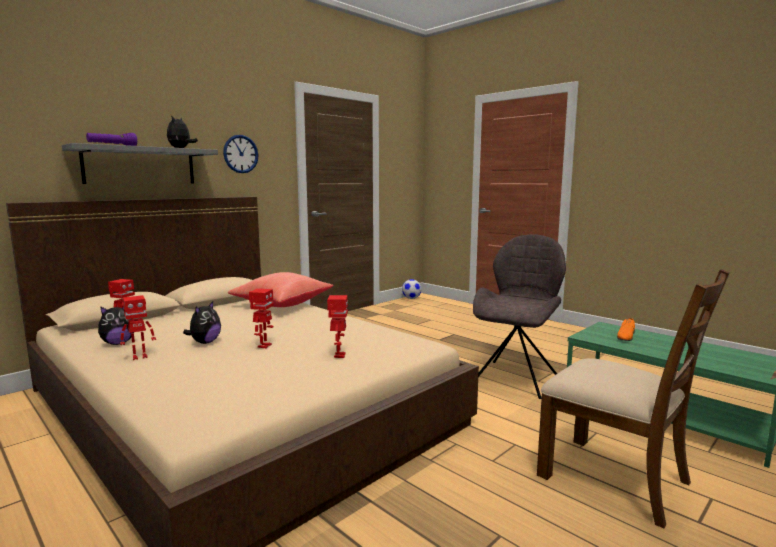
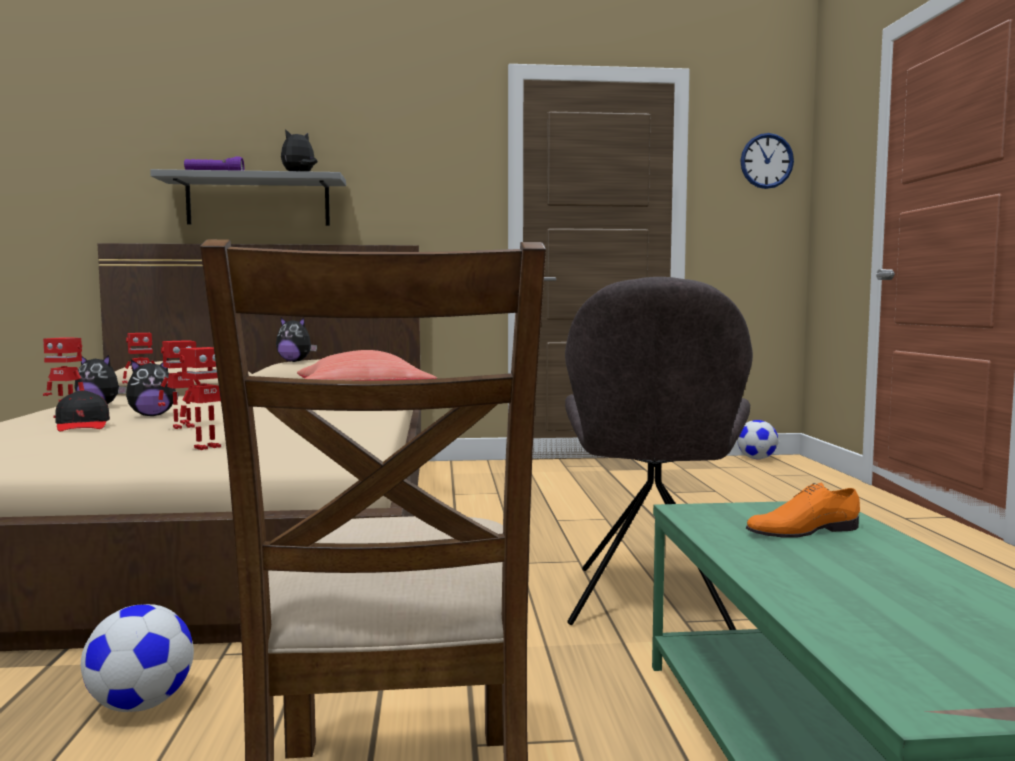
camera: 40 degrees right, 5 degrees down
wall clock [223,135,258,173] -> wall clock moved to [740,133,794,189]
grey chair [473,234,566,399] -> grey chair turned 120 degrees clockwise [565,277,753,630]
none -> black cap [55,389,110,432]
none -> football [81,604,194,712]
none -> plush toy [276,317,317,362]

